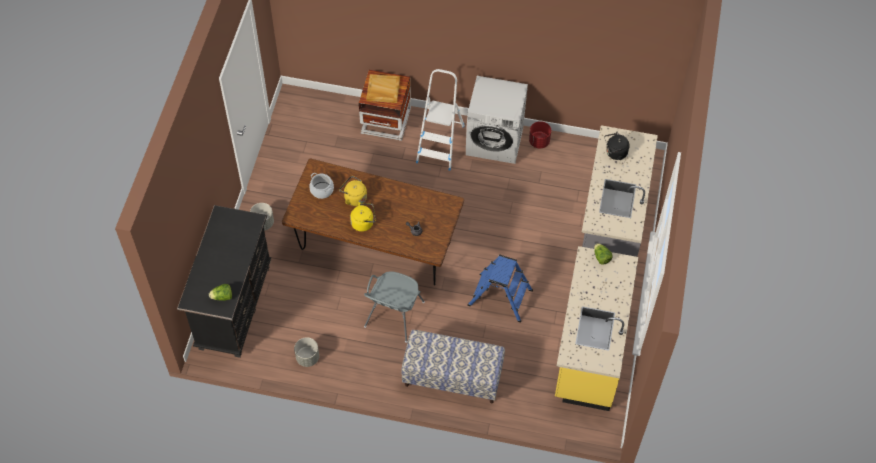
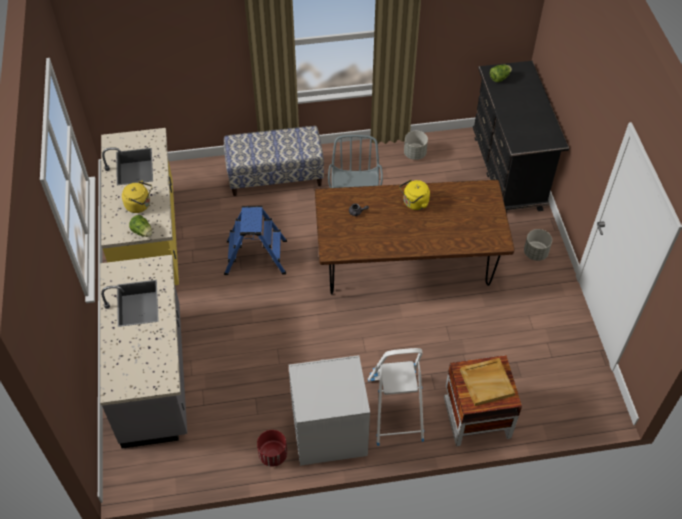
camera: 160 degrees right, 5 degrees down
cooking pot [309,173,334,199] -> none
yellow kettle [339,176,367,206] -> yellow kettle moved to [122,181,152,213]
black kettle [605,133,630,160] -> none

